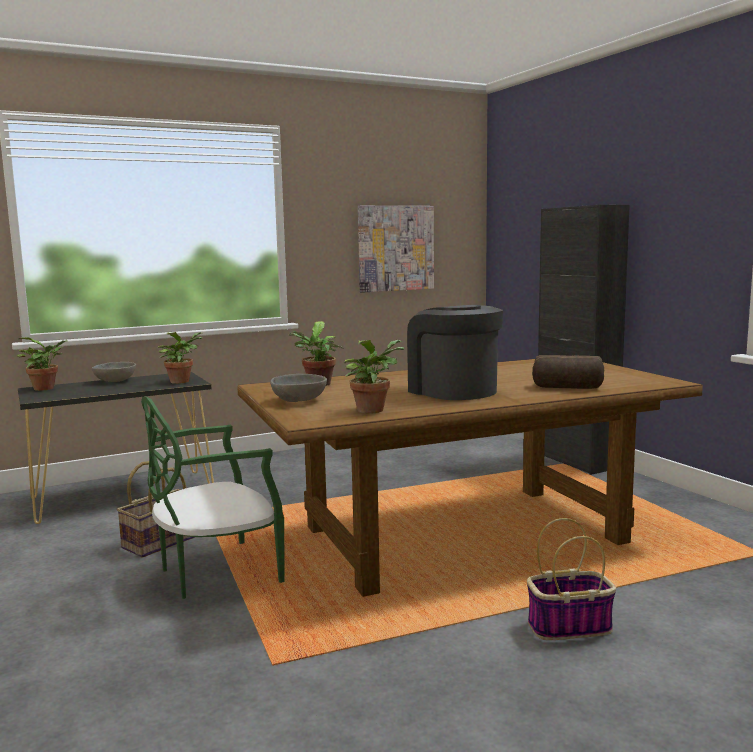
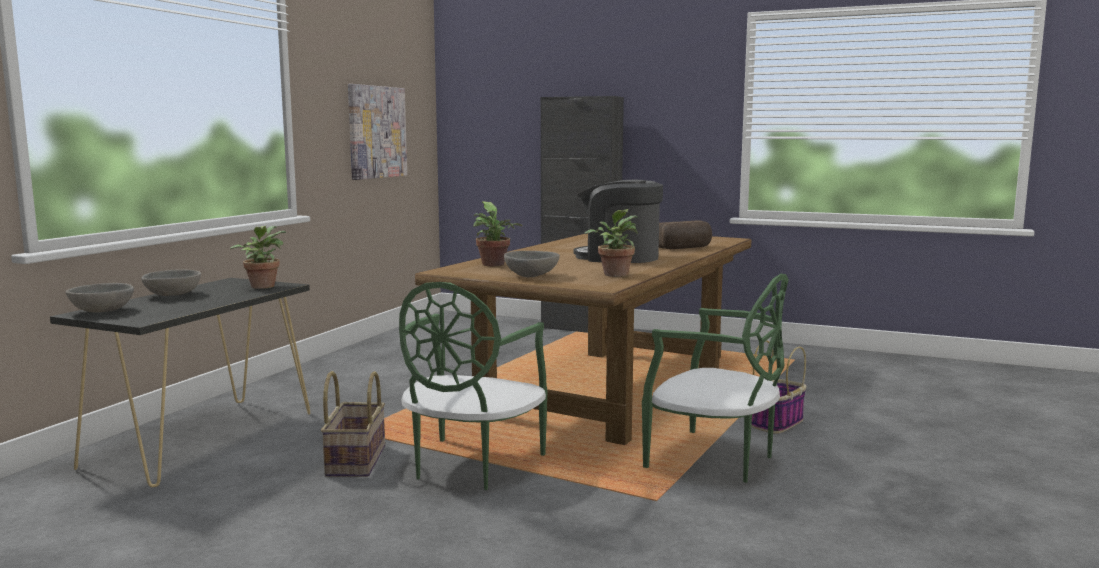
camera: 40 degrees left, 0 degrees up
potted plant [17,337,68,391] -> grey bowl [66,283,134,313]
none -> green chair [642,274,789,483]

